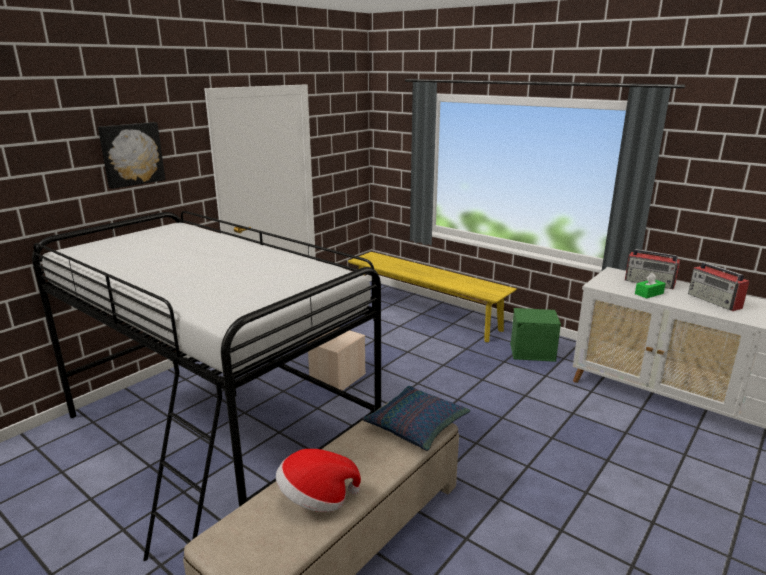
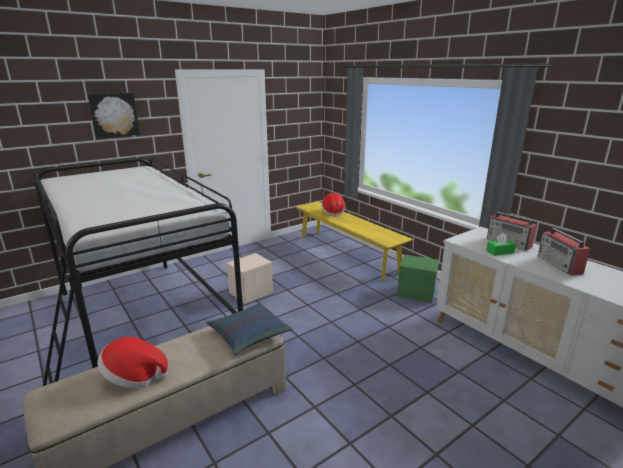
camera: 15 degrees right, 0 degrees up
none -> hat [322,193,345,217]

